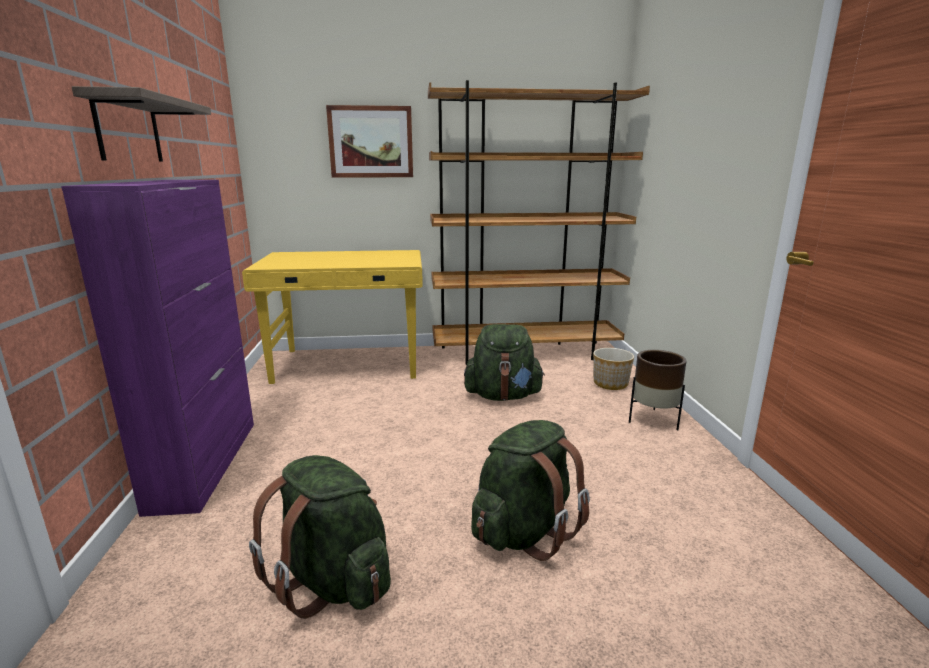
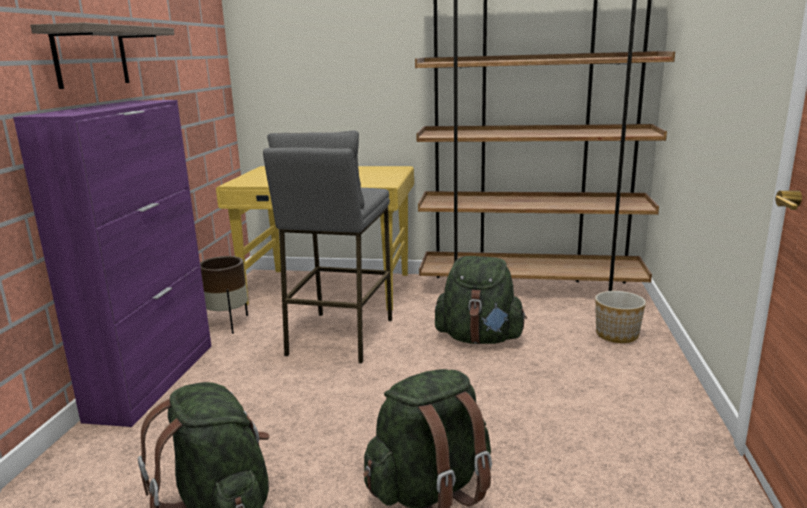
camera: 15 degrees right, 0 degrees up
picture [326,105,413,177] -> none
brown planter [629,350,686,431] -> brown planter moved to [200,256,248,334]
none -> grey stool [263,130,392,364]

